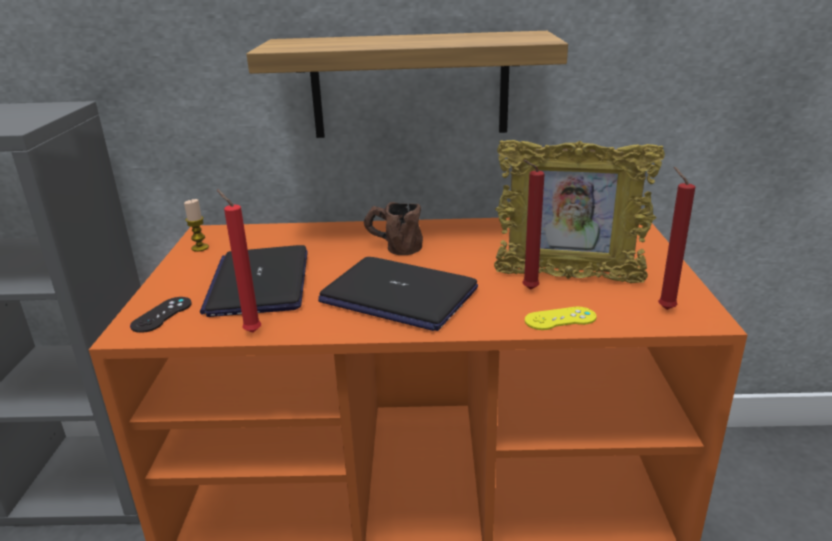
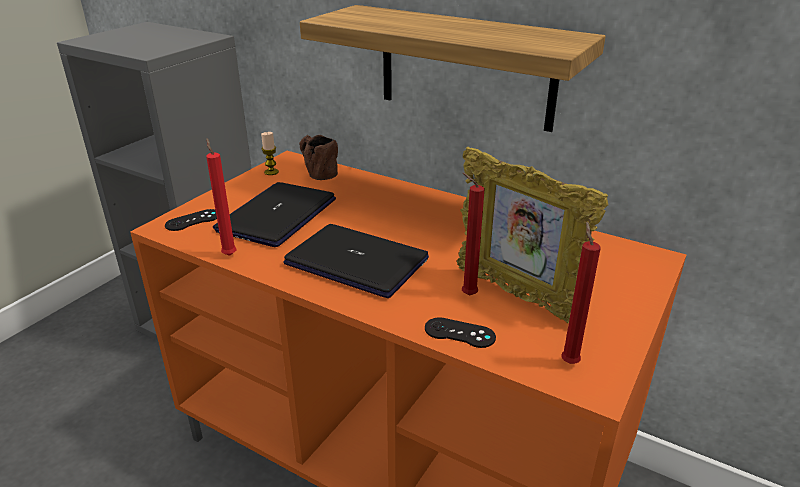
camera: 30 degrees right, 5 degrees up
laptop [318,257,478,331] -> laptop turned 150 degrees clockwise [283,224,429,298]
brown mug [364,202,423,255] -> brown mug moved to [299,135,338,180]
yellow game controller [525,307,597,330] -> black game controller [425,317,496,348]

